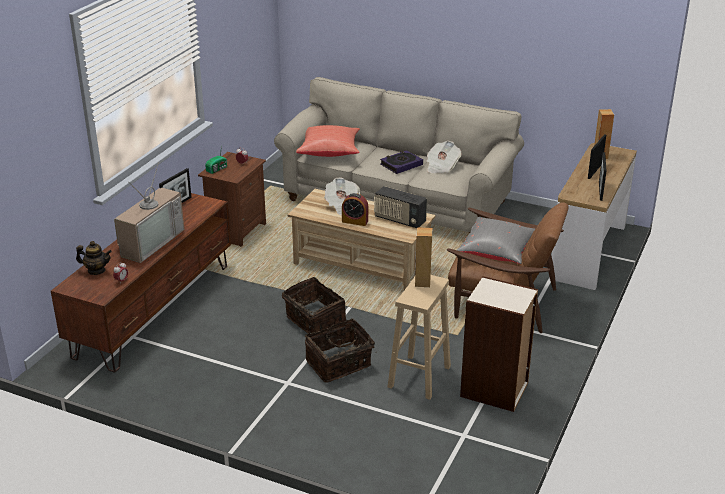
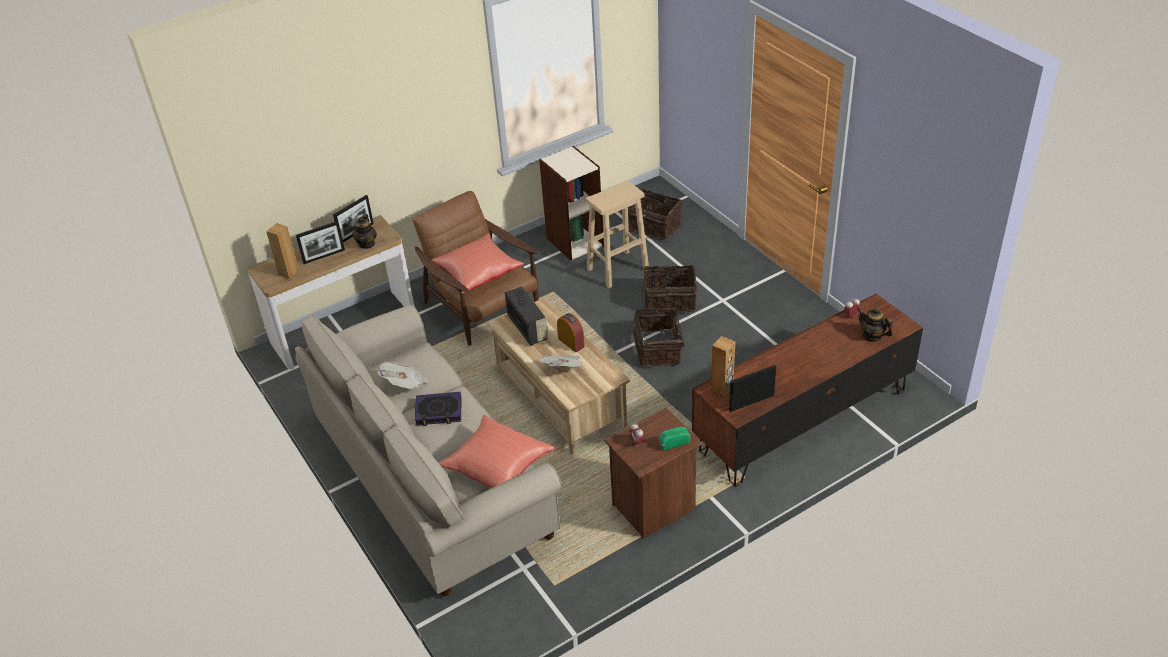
camera: 145 degrees left, 10 degrees up
television [114,162,184,263] -> none
brown speaker [415,227,432,287] -> brown speaker moved to [711,336,735,397]
grey pillow [457,217,535,264] -> red pillow [432,234,524,294]
none -> teapot [352,214,377,249]
none -> basket [628,189,683,240]

